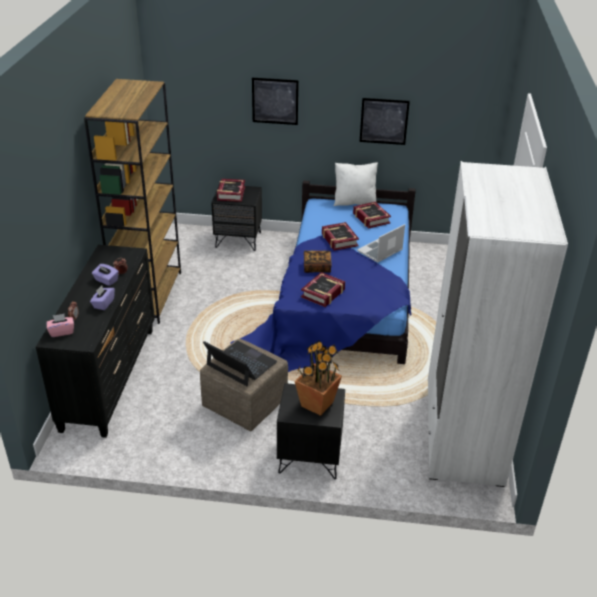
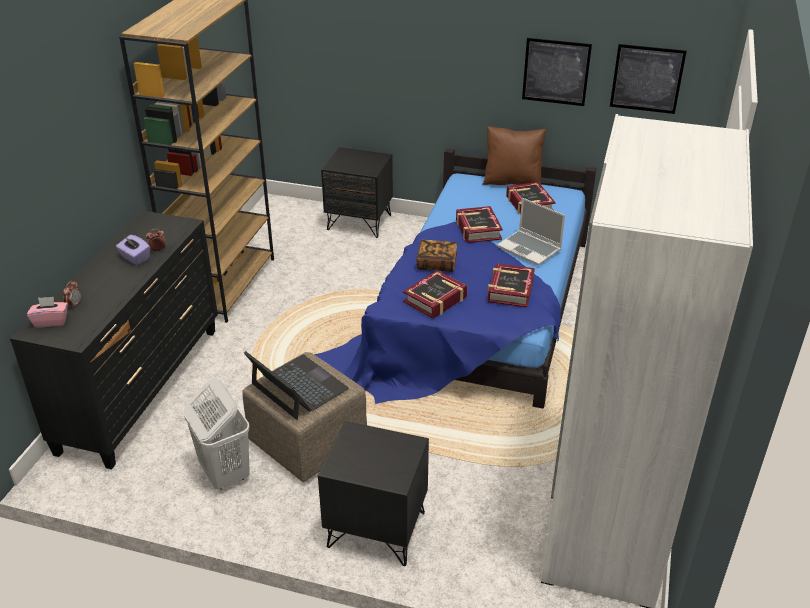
camera: 10 degrees right, 0 degrees up
purple tissue box [90,285,115,310] -> none
book [217,179,245,202] -> book moved to [487,263,535,308]
picture [252,78,299,125] -> picture moved to [610,44,687,114]
potted plant [294,340,342,416] -> none
white pillow [333,163,378,206] -> brown pillow [482,126,546,185]
laptop [357,224,405,263] -> laptop turned 105 degrees counterclockwise [497,198,565,266]
none -> white laundry basket [184,378,250,490]

